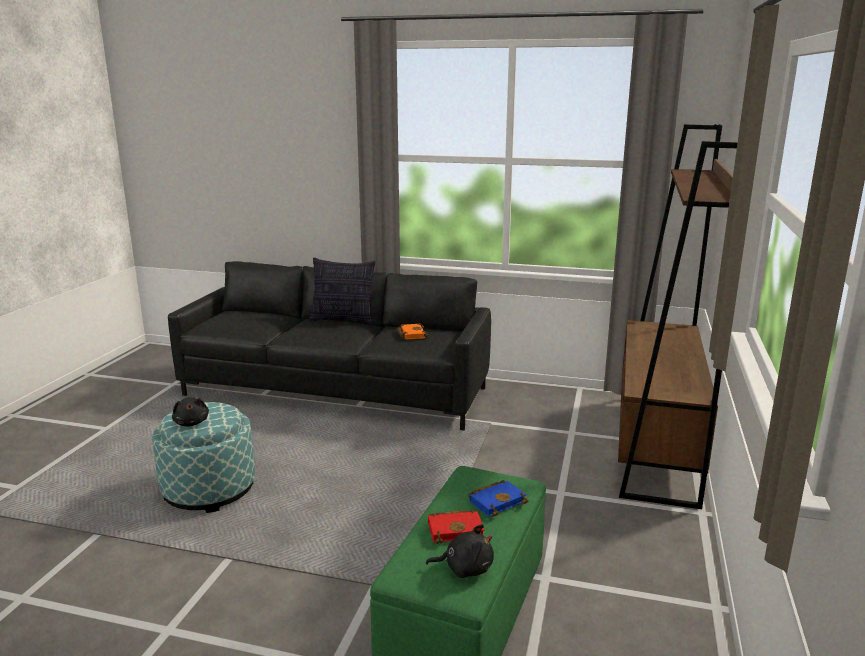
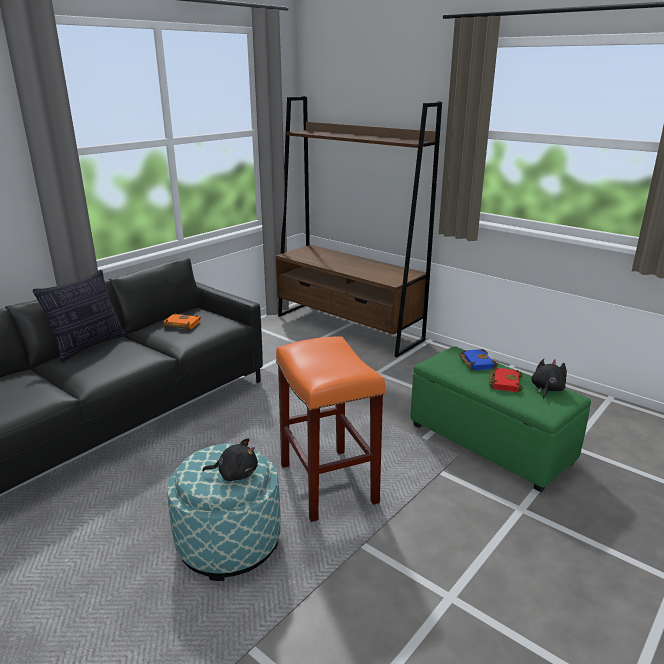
camera: 65 degrees left, 5 degrees up
none -> orange stool [276,336,385,522]

